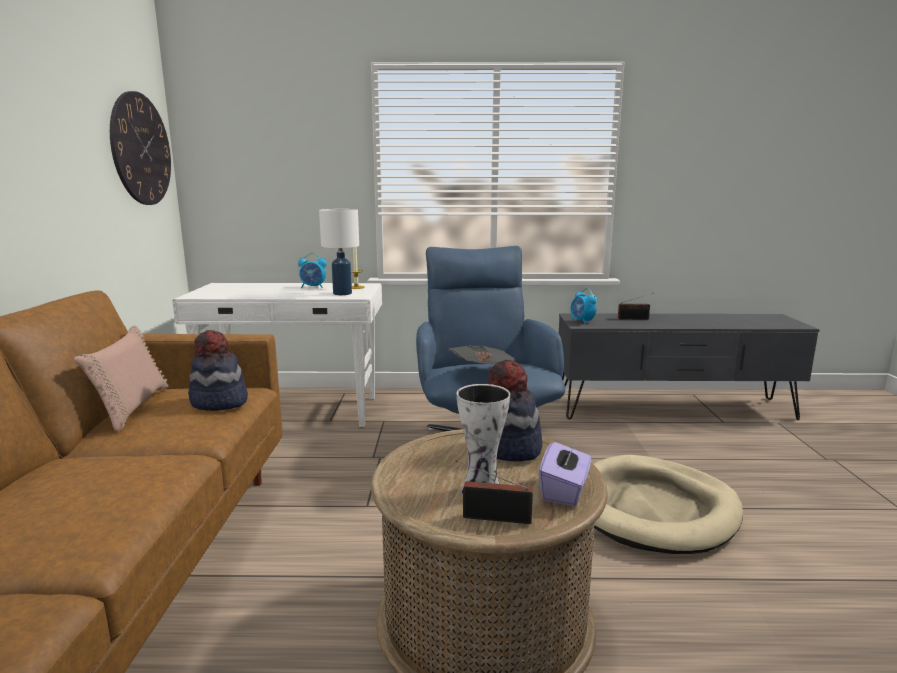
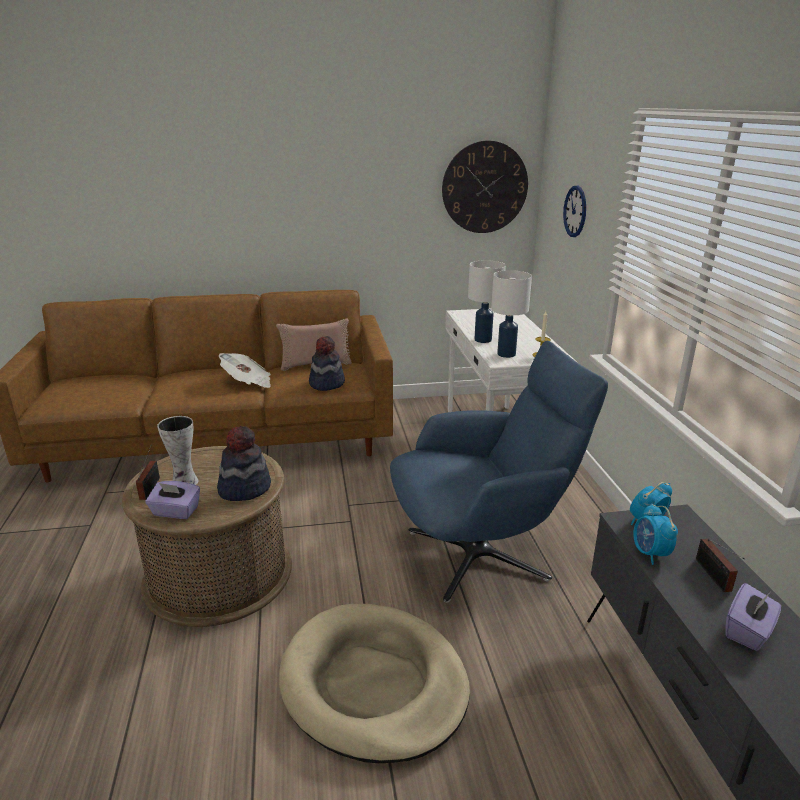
camera: 80 degrees right, 10 degrees up
alarm clock [298,253,327,288] -> alarm clock moved to [633,503,678,565]
newspaper [449,345,516,365] -> newspaper moved to [219,353,271,388]
none -> white table lamp [468,260,506,343]
none -> wall clock [563,186,586,237]
none -> purple tissue box [725,583,781,651]

